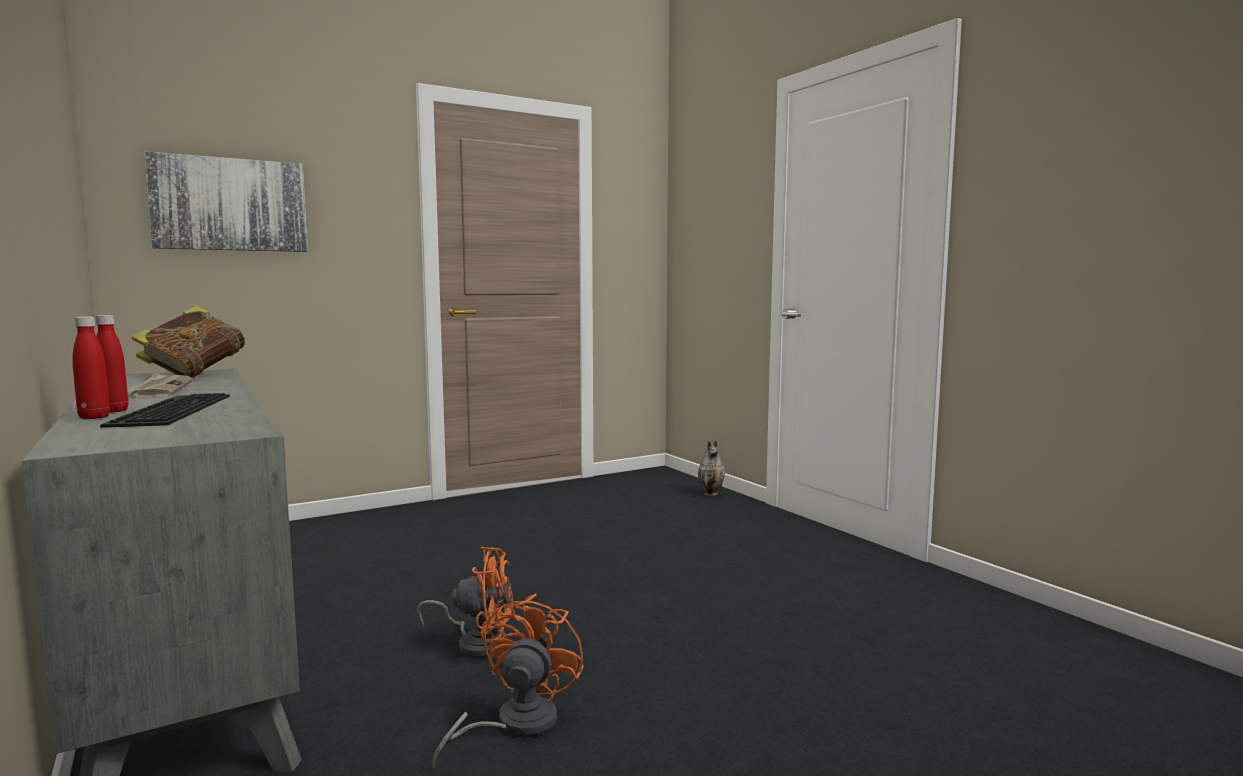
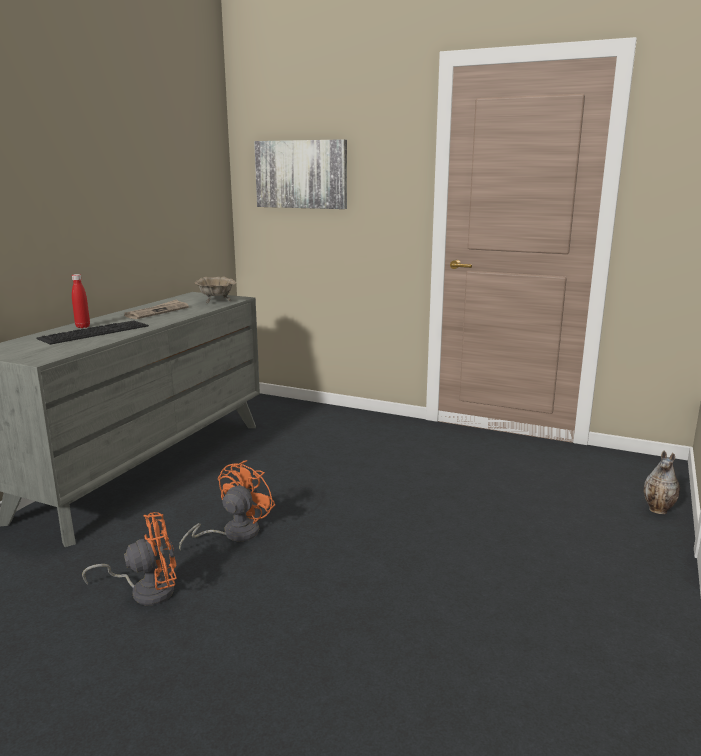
camera: 55 degrees right, 10 degrees up
red bottle [72,316,110,419] -> none
book [132,306,245,378] -> beige bowl [195,276,237,303]
orange fan [417,547,513,658] -> orange fan turned 120 degrees counterclockwise [179,460,275,551]

